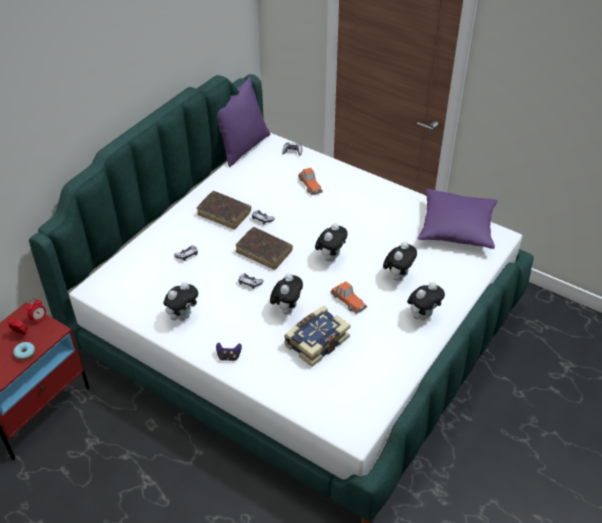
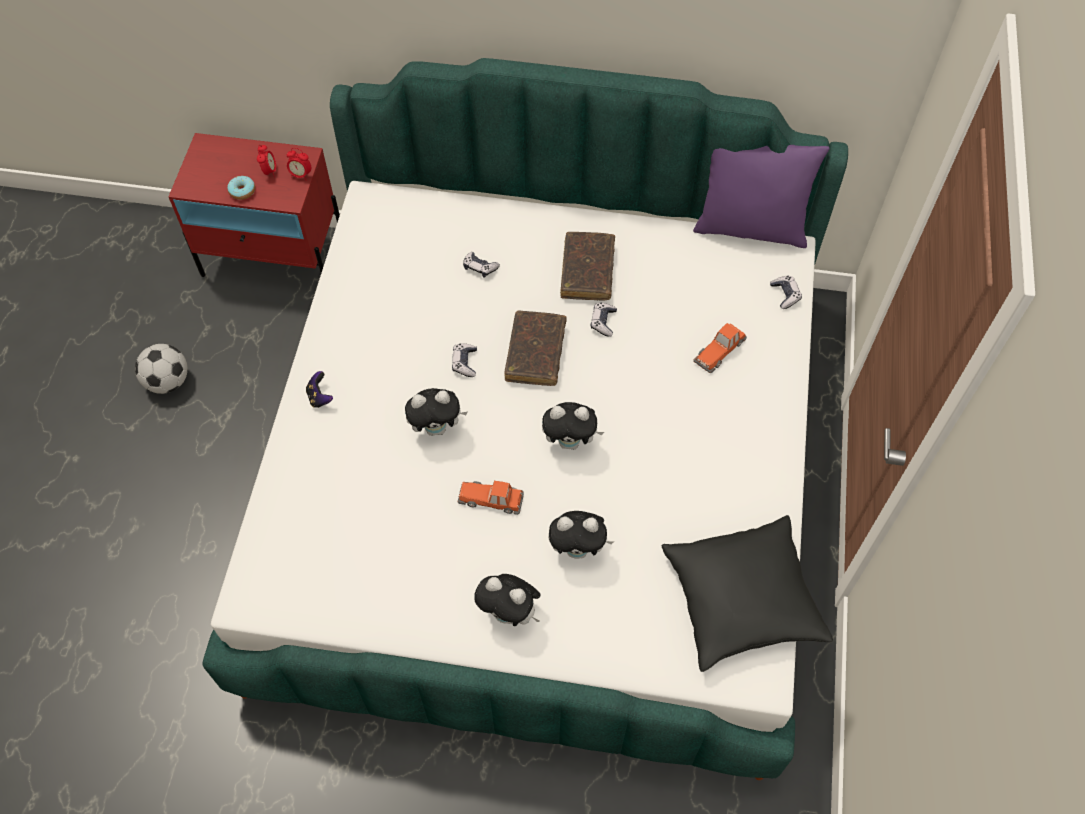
camera: 65 degrees right, 15 degrees up
plush toy [163,282,198,321] -> none
book [284,305,350,367] -> none
toy car [331,281,367,314] -> toy car turned 75 degrees clockwise [457,481,524,515]
purple pillow [417,189,498,249] -> black pillow [662,515,833,672]
none -> football [135,344,188,394]

